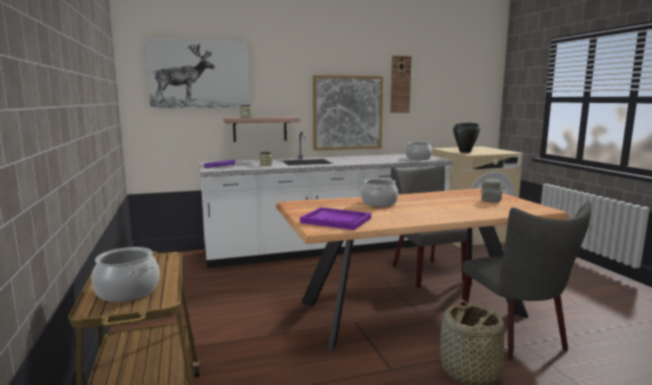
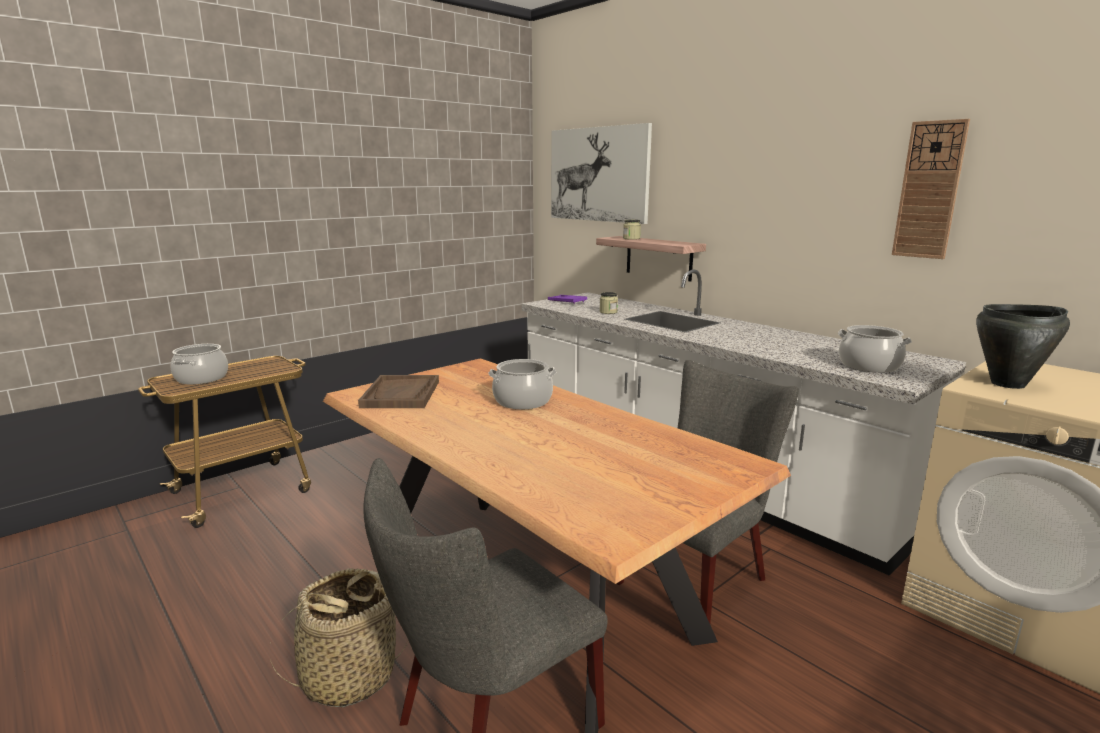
camera: 65 degrees right, 5 degrees up
purple tray [300,207,371,230] -> brown tray [358,375,439,408]
picture [313,75,383,151] -> none
grey jar [480,180,505,203] -> none

